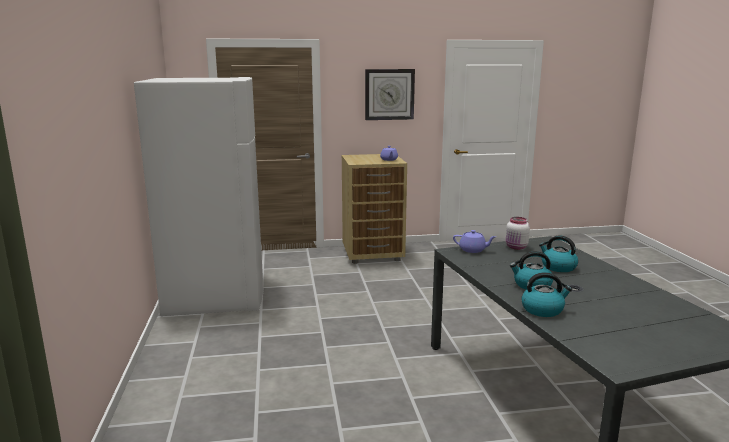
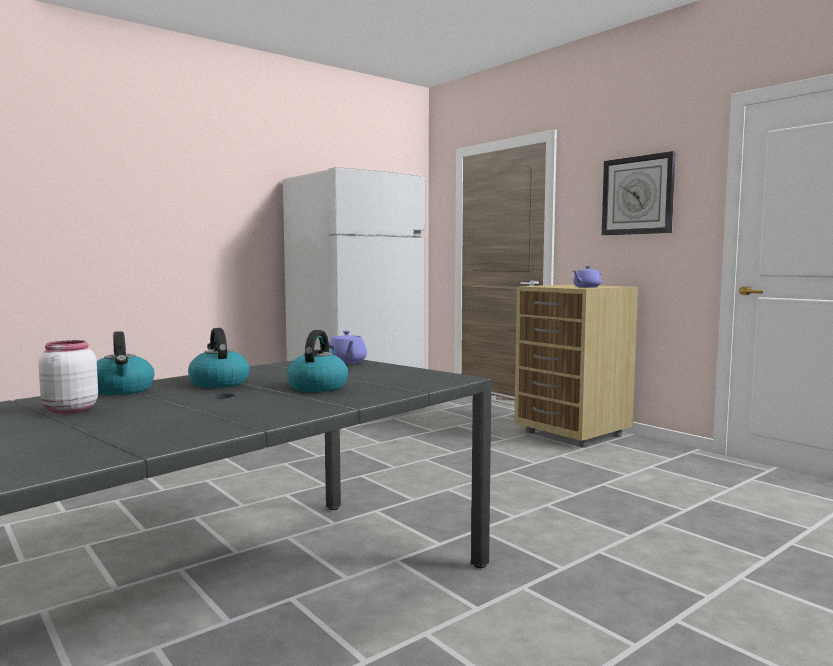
camera: 60 degrees right, 10 degrees down
white jar [506,217,530,250] -> white jar moved to [38,340,98,414]

